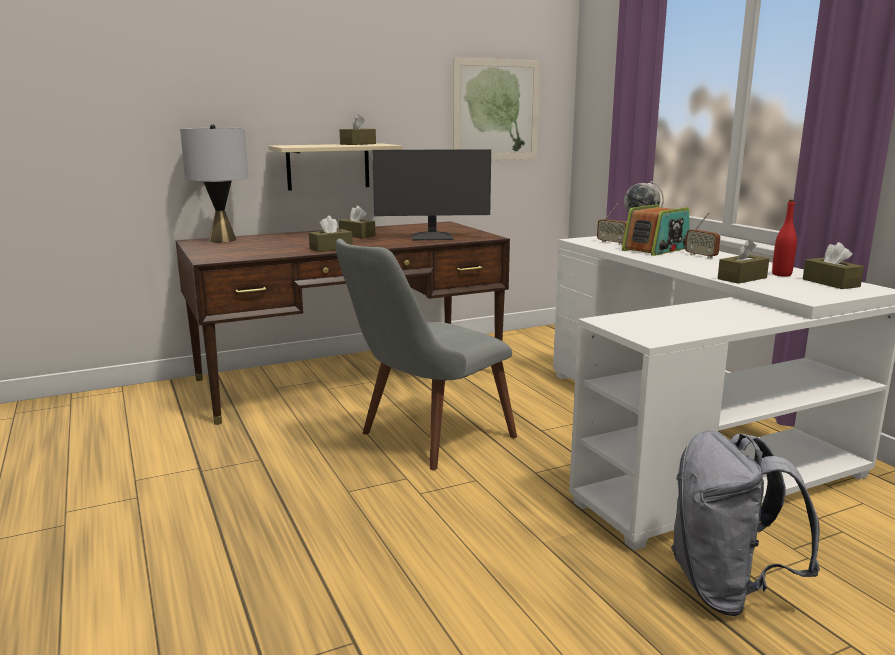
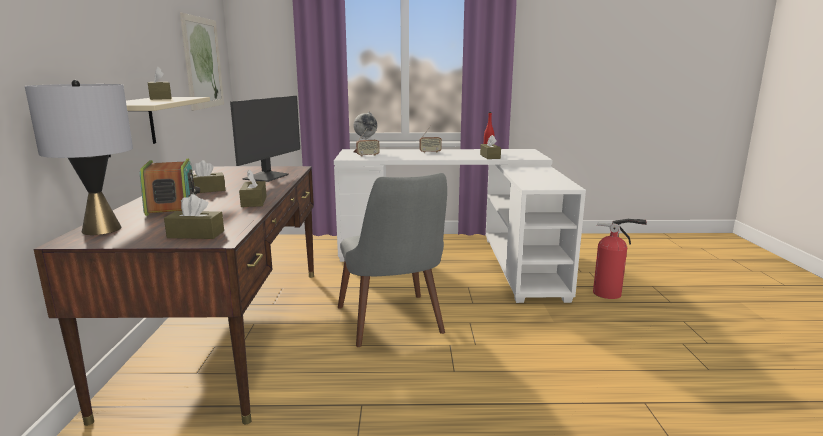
camera: 65 degrees left, 0 degrees up
radio [622,204,690,256] -> radio moved to [140,159,200,216]
grey backpack [671,431,820,616] -> fire extinguisher [593,219,647,299]
brown tissue box [803,242,864,289] -> brown tissue box moved to [164,194,224,239]

